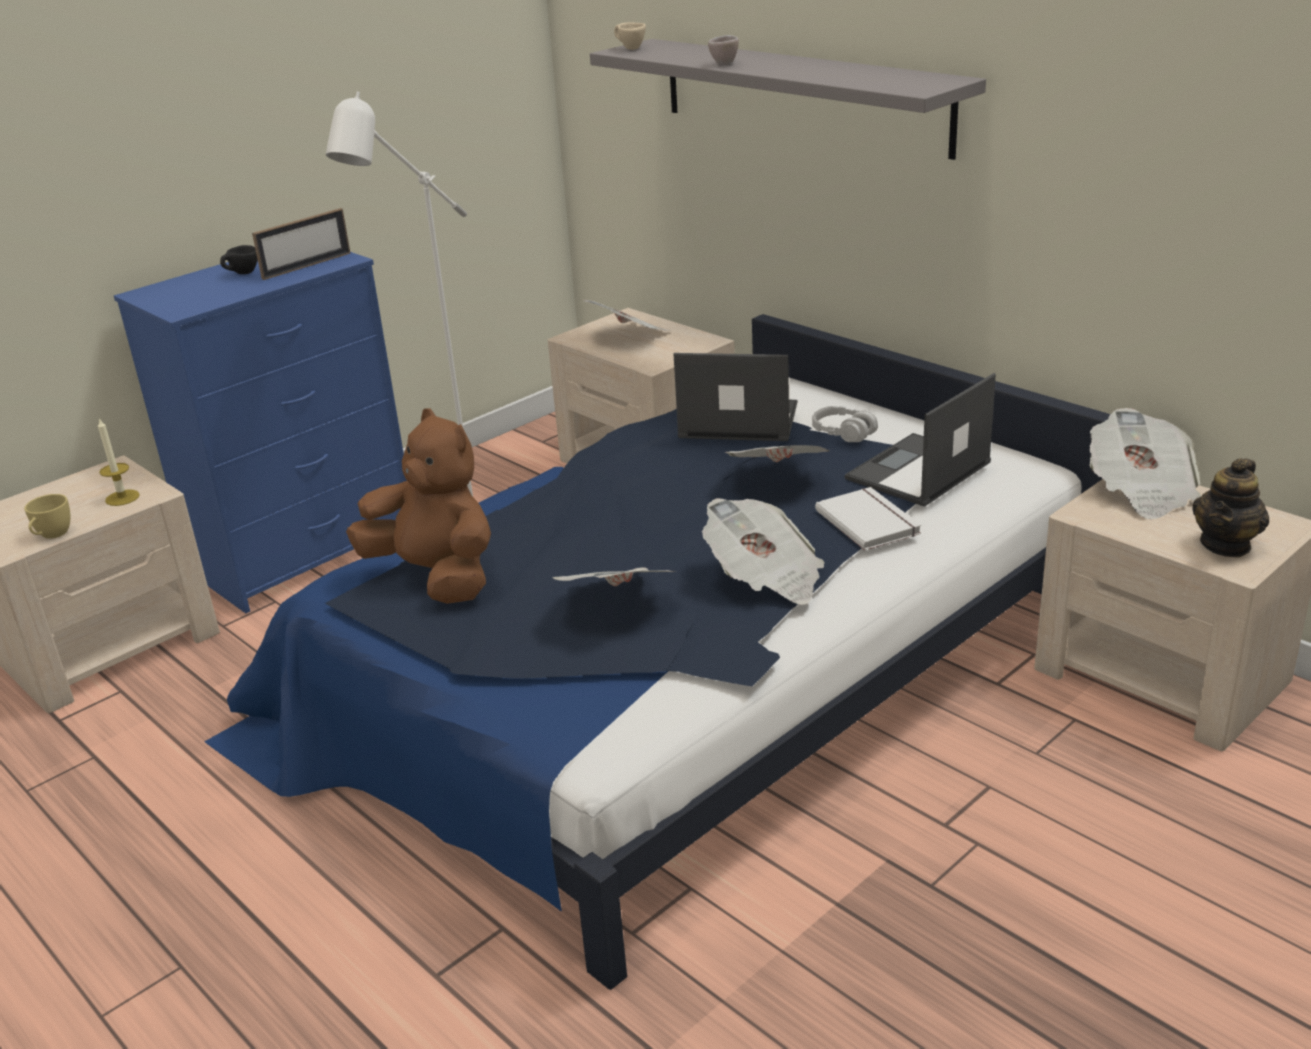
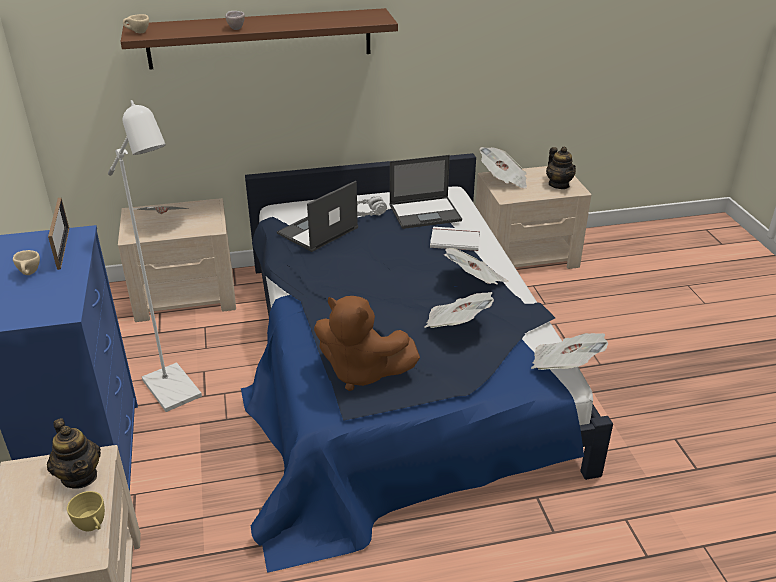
camera: 60 degrees left, 5 degrees up
candle [98,417,140,506] -> teapot [47,418,101,488]
black cup [220,245,258,274] -> beige cup [13,250,40,275]
brown plush toy [346,408,491,604] -> brown plush toy turned 135 degrees counterclockwise [314,296,420,391]
grey shelf [590,39,986,160] -> brown shelf [121,8,398,70]
newspaper [726,445,829,462] -> newspaper moved to [531,333,608,370]
laptop [845,373,996,507] -> laptop turned 90 degrees counterclockwise [389,155,462,229]

